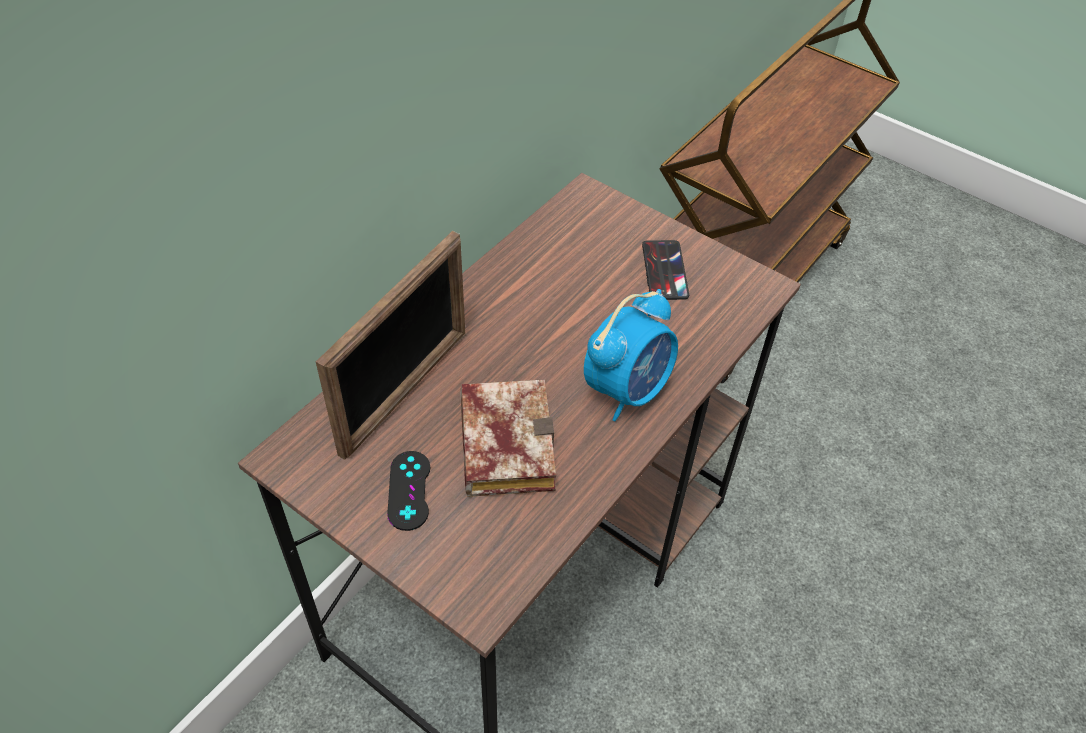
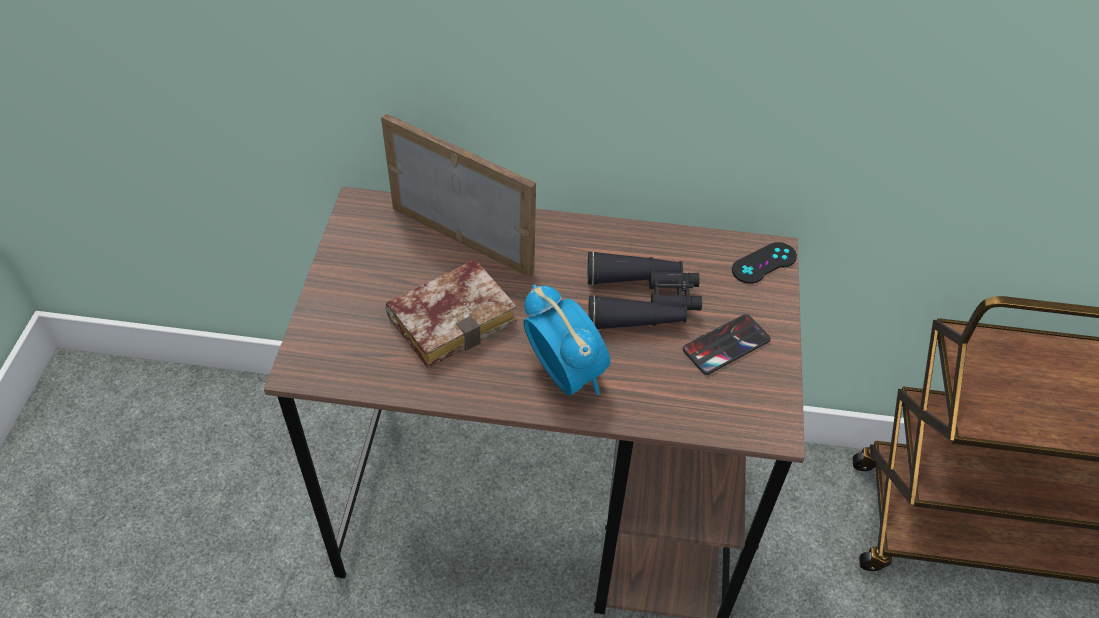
camera: 60 degrees right, 0 degrees up
picture frame [316,231,465,460] -> picture frame turned 150 degrees counterclockwise [381,114,536,278]
black game controller [387,451,430,531] -> black game controller moved to [732,242,797,284]
alarm clock [584,289,678,421] -> alarm clock turned 135 degrees counterclockwise [523,284,610,395]
none -> black binoculars [588,251,702,330]

